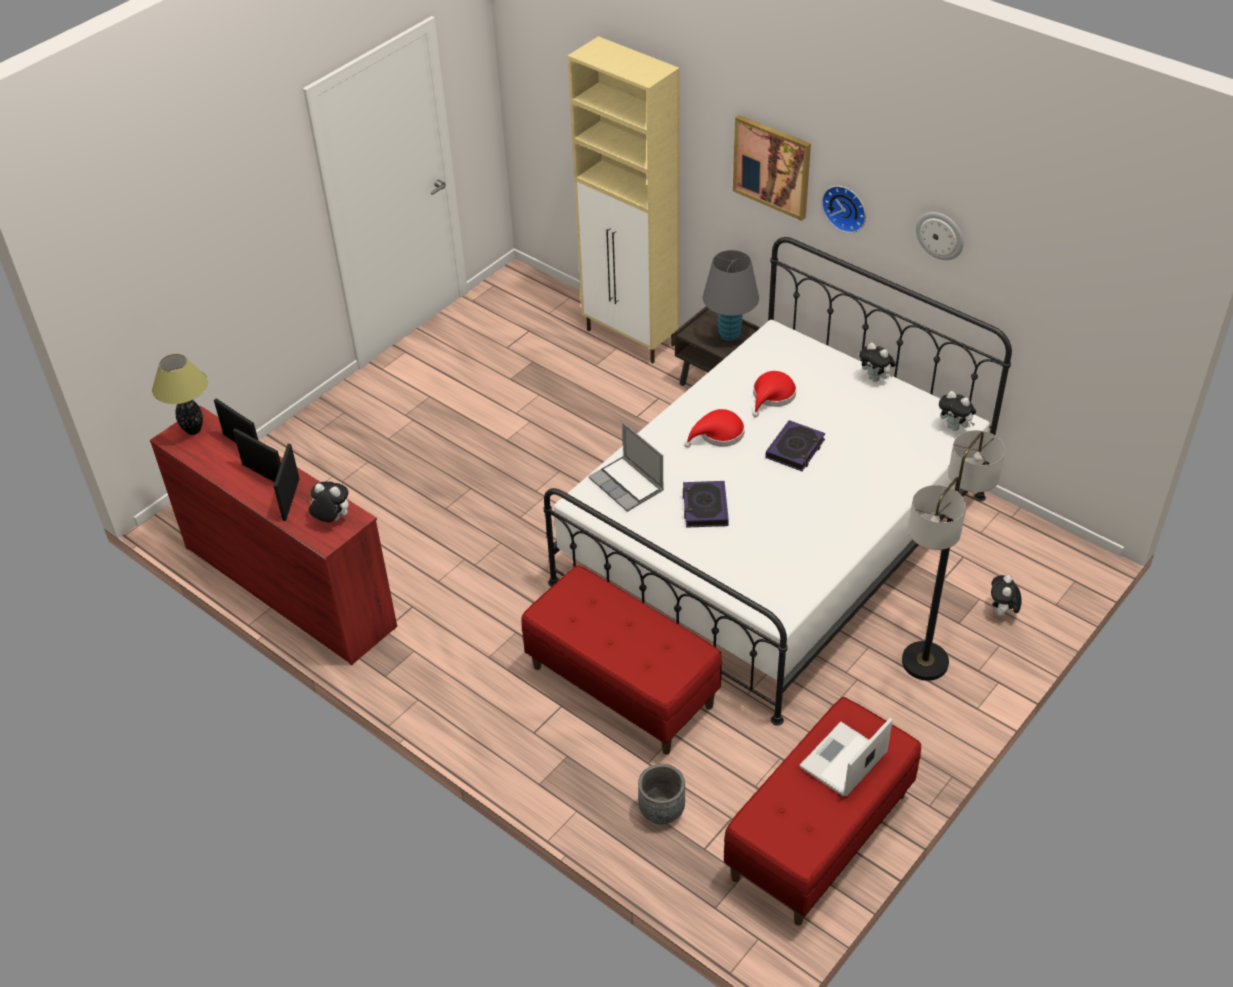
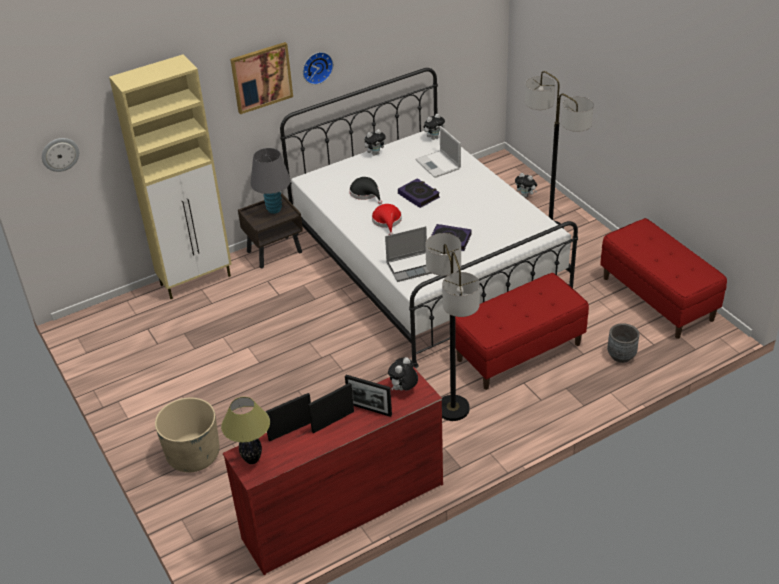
camera: 70 degrees left, 5 degrees down
red hat [752,371,796,417] -> black hat [349,177,382,204]
laptop [800,718,893,797] -> laptop moved to [415,126,461,178]
wall clock [916,212,964,260] -> wall clock moved to [42,138,79,172]
none -> beige planter [155,398,220,472]
none -> floor lamp [425,233,480,421]

